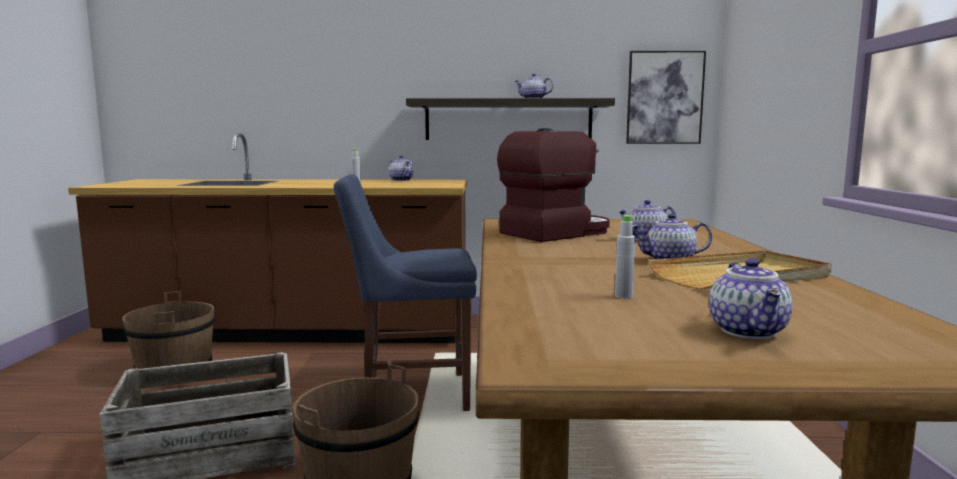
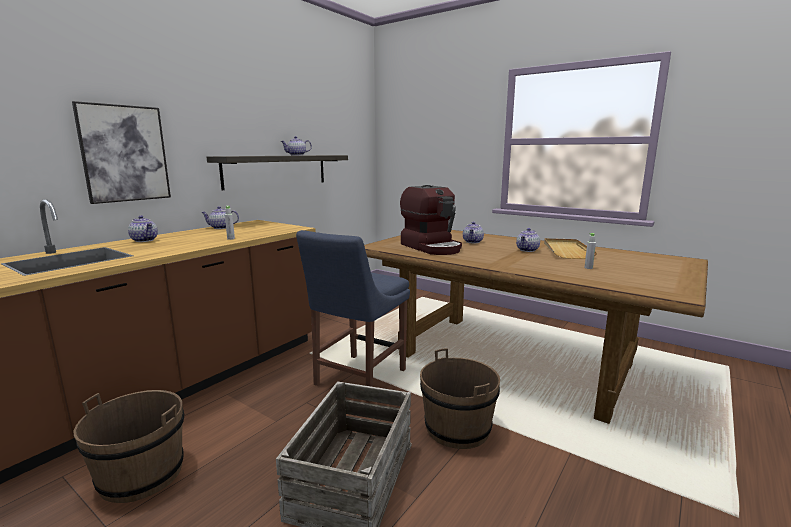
camera: 55 degrees left, 5 degrees up
coffee machine [497,128,610,242] -> coffee machine turned 150 degrees clockwise [400,185,462,255]
picture [626,51,706,144] -> picture moved to [72,101,171,204]
teapot [709,258,793,339] -> teapot moved to [128,215,158,242]

